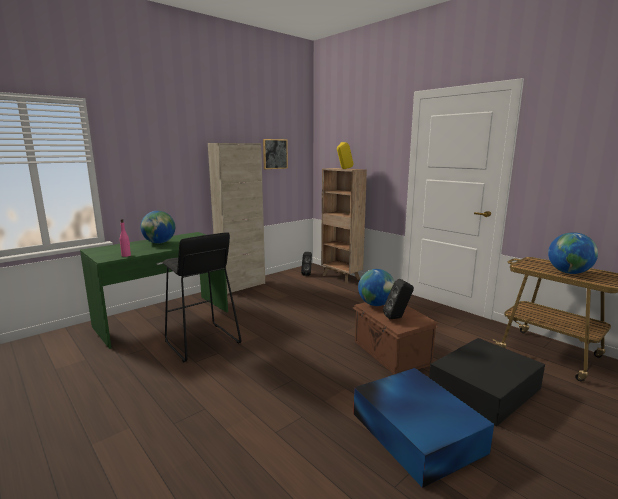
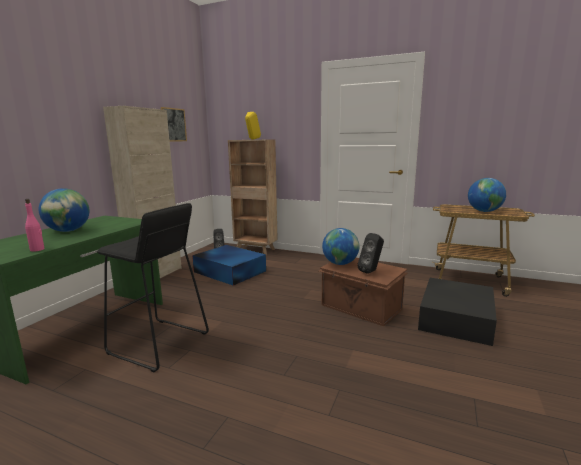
camera: 25 degrees left, 0 degrees up
blue storage box [353,368,494,488] -> blue storage box moved to [192,245,266,286]

